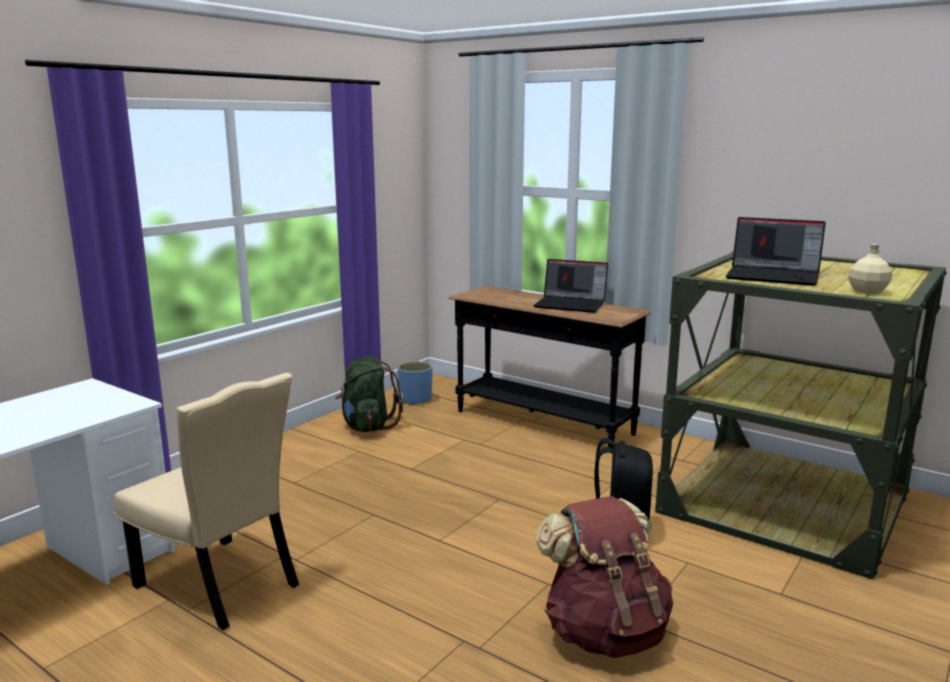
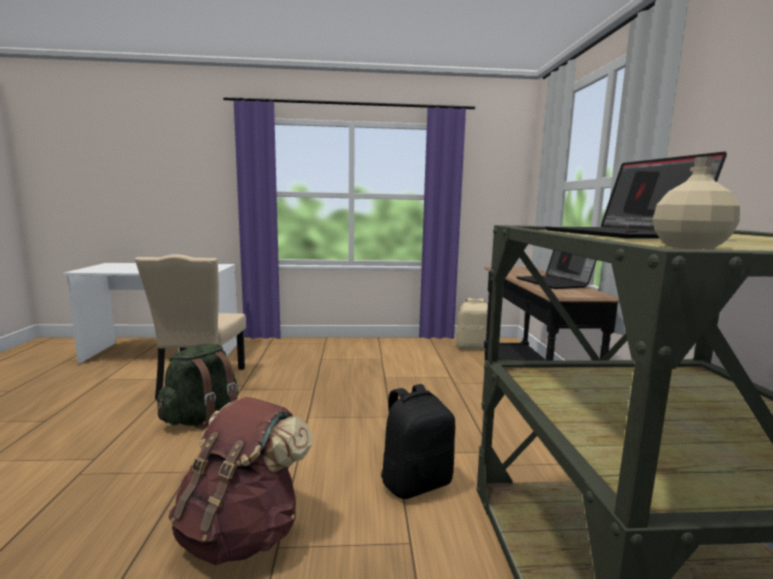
camera: 50 degrees right, 5 degrees down
green backpack [335,357,403,432] -> green backpack moved to [157,344,238,430]
blue planter [398,361,433,405] -> beige backpack [455,298,488,350]

